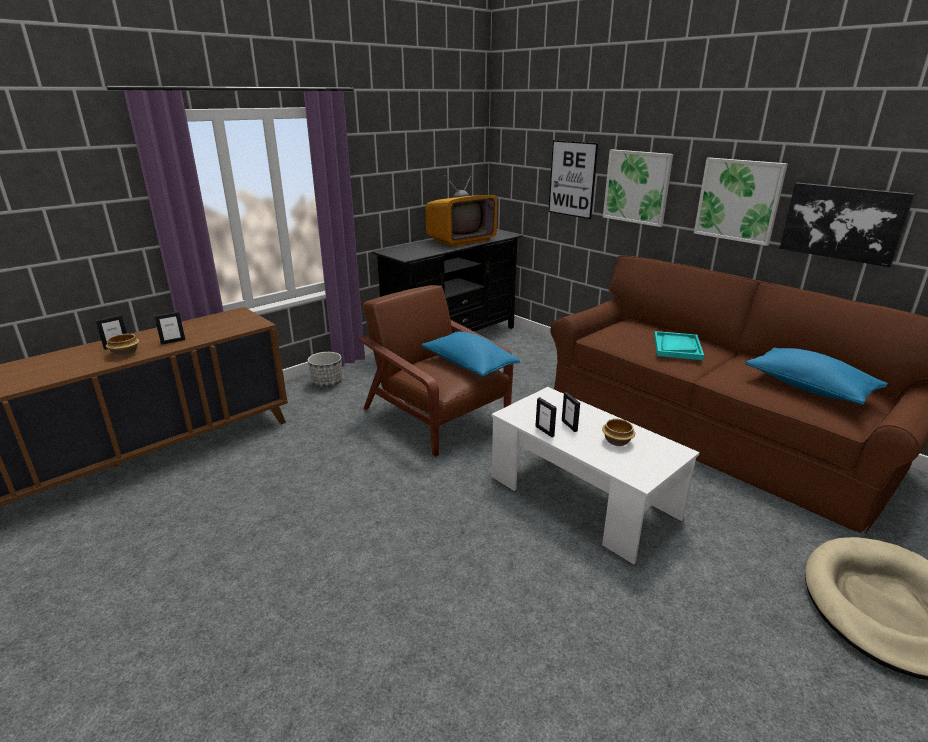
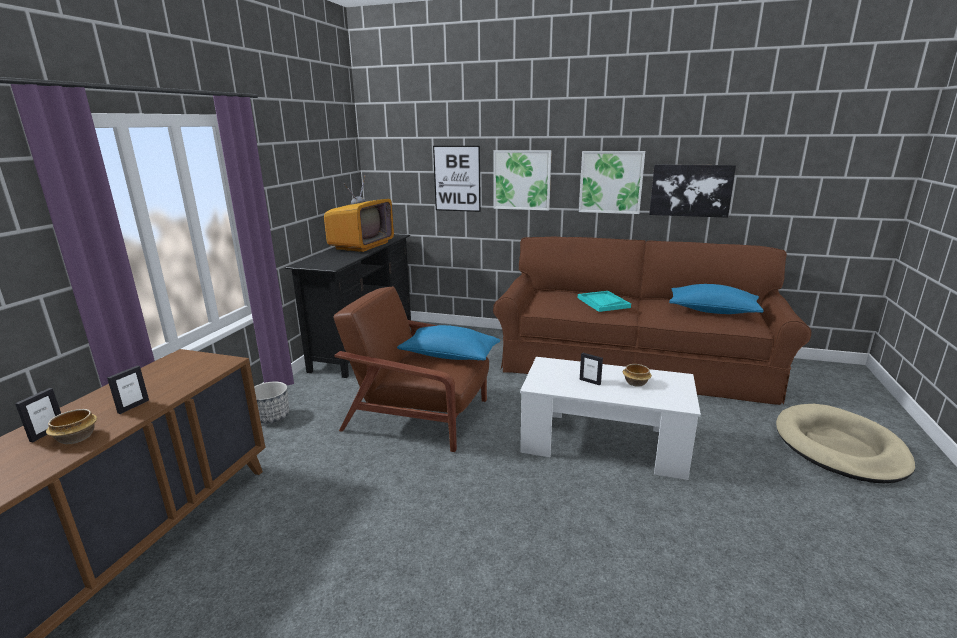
camera: 30 degrees left, 5 degrees down
picture frame [535,397,557,437] -> none

